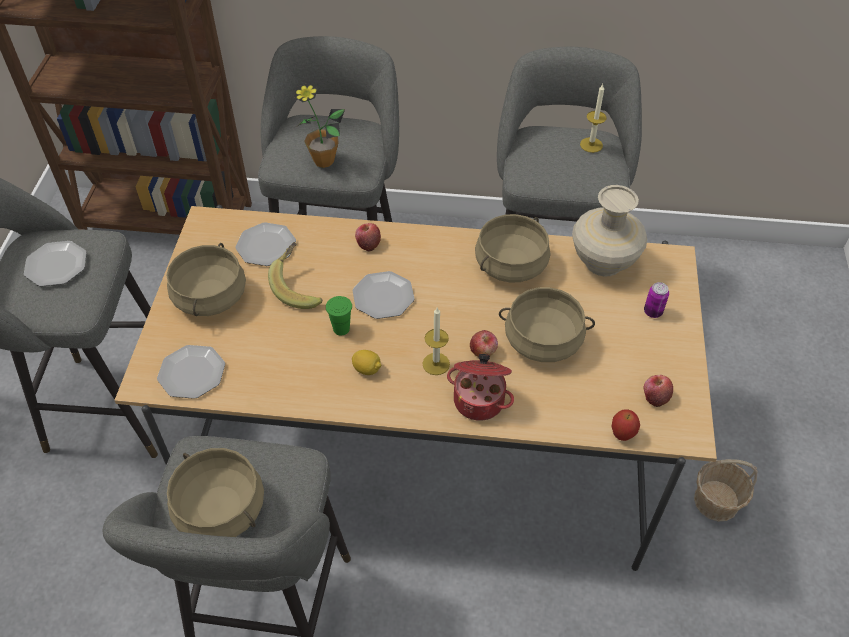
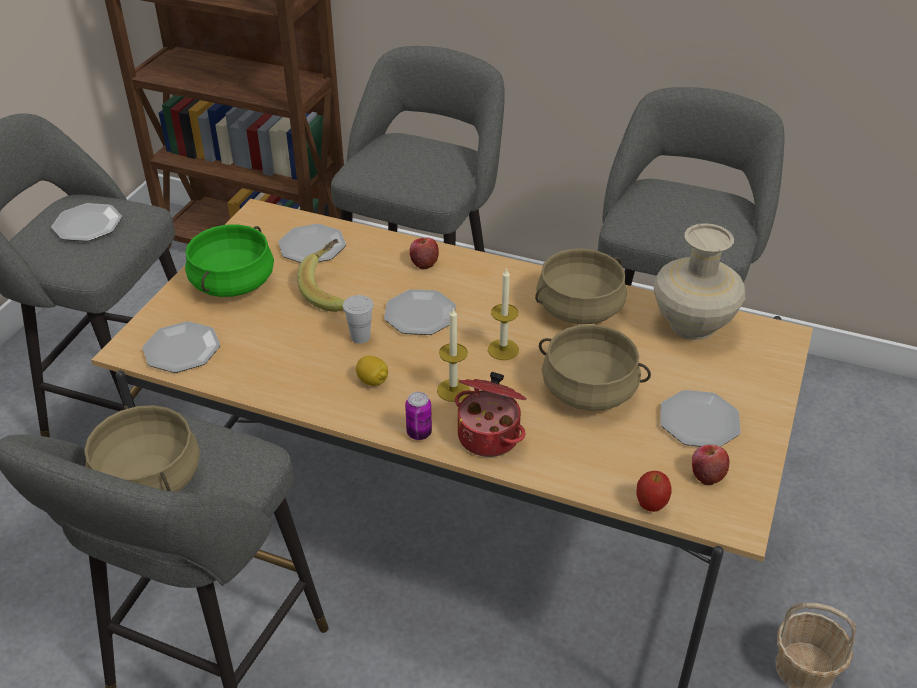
camera: 15 degrees right, 10 degrees down
beige cooking pot [166,243,246,316] -> green cooking pot [185,224,274,297]
potted plant [294,83,345,168] -> none
green cup [326,296,352,336] -> white cup [343,295,374,344]
apple [470,330,498,357] -> none
candle [580,84,607,153] -> candle moved to [488,267,519,360]
can [644,282,669,318] -> can moved to [405,392,432,440]
none -> plate [661,390,741,447]

